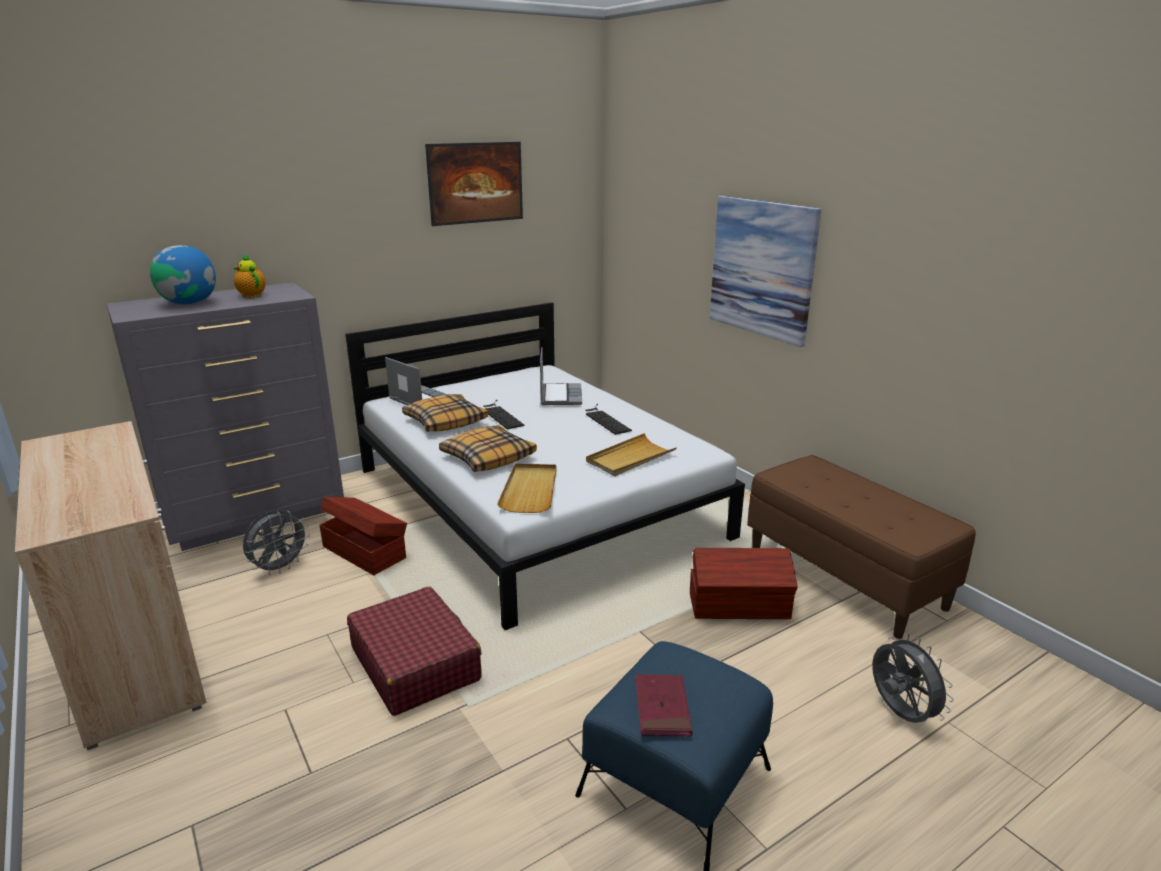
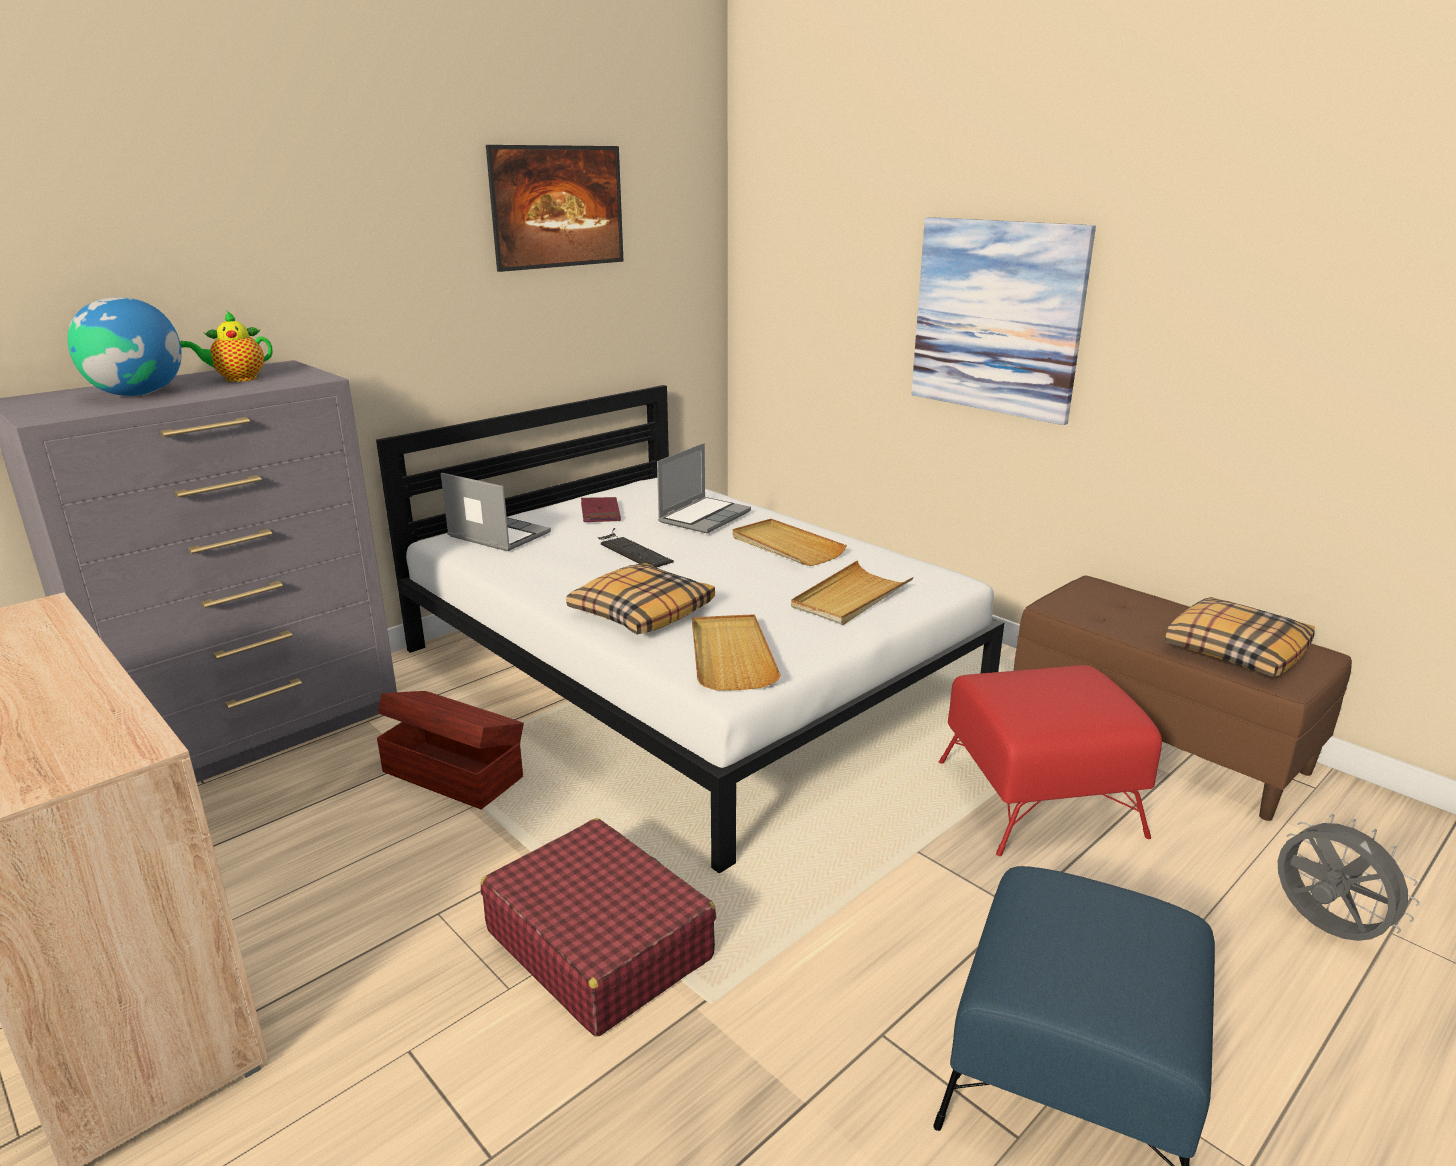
camera: 10 degrees left, 0 degrees up
teapot [234,254,266,298] -> teapot turned 60 degrees counterclockwise [180,311,273,382]
grey fan [243,510,310,575] -> none
pillow [402,394,488,432] -> pillow moved to [1165,597,1315,677]
laptop [540,347,582,405] -> laptop turned 45 degrees clockwise [657,443,751,534]
keyboard [586,404,632,435] -> beige tray [732,519,847,566]
red book [635,674,692,737] -> red book moved to [581,497,621,522]
brown storage box [690,548,798,619] -> red ottoman [939,665,1162,856]

